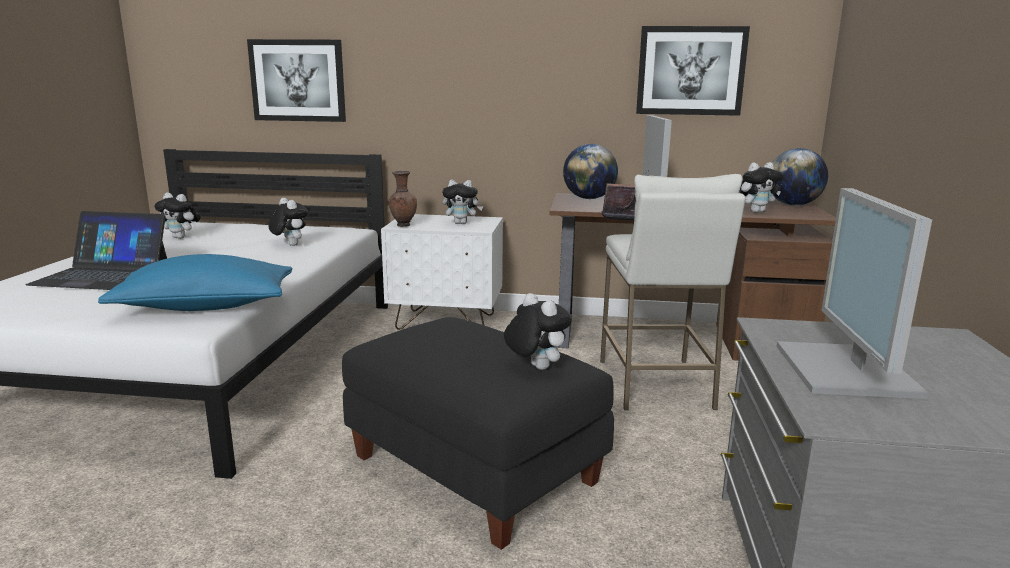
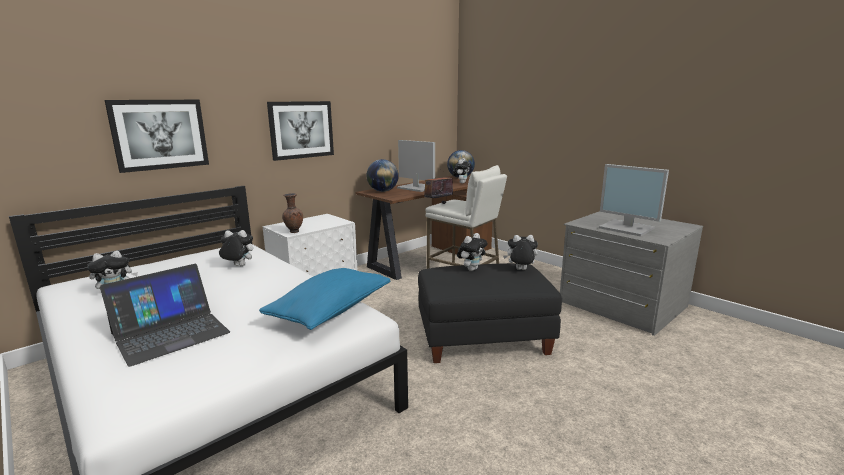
camera: 50 degrees left, 0 degrees up
plush toy [442,179,483,224] -> plush toy moved to [457,233,488,271]
picture [636,26,750,116] -> picture moved to [267,101,334,161]

